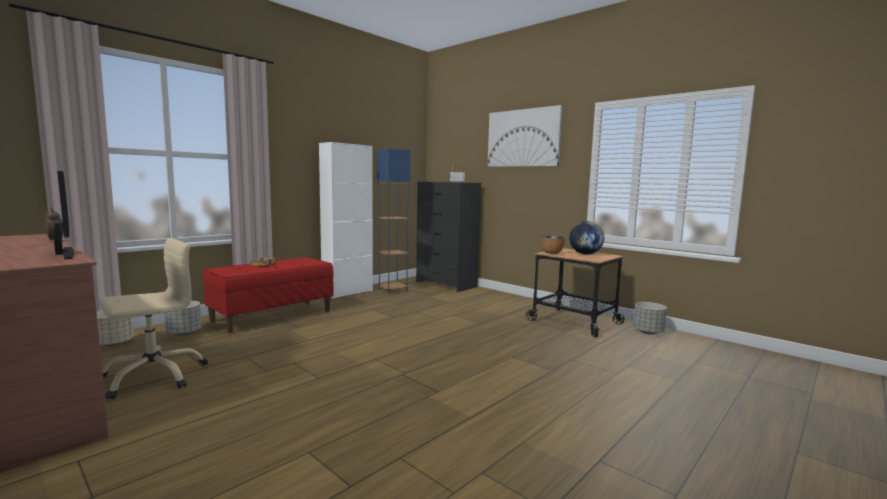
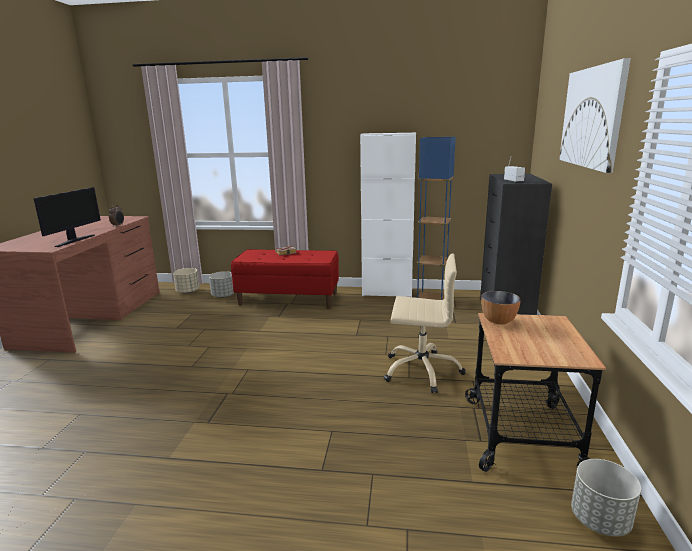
camera: 55 degrees right, 10 degrees up
beige office chair [99,238,208,399] -> beige office chair moved to [384,253,466,393]
globe [569,221,604,254] -> none

